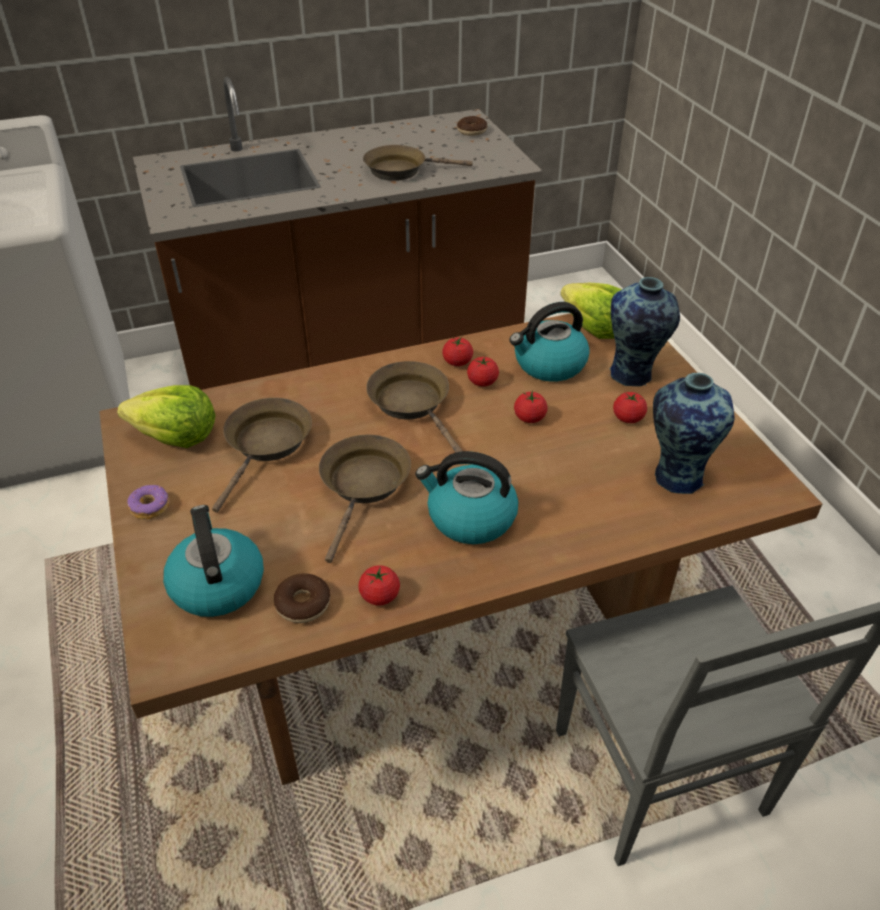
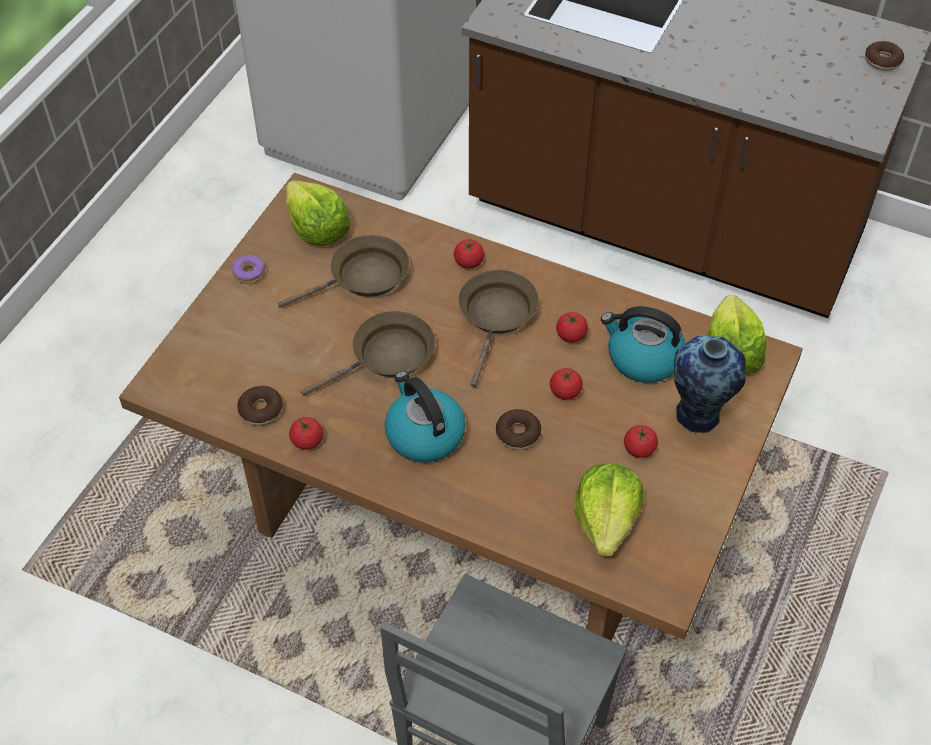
camera: 45 degrees right, 10 degrees up
kettle [163,505,264,617] -> none
brown frying pan [363,145,473,181] -> none
tomato [442,337,473,366] -> tomato moved to [454,239,484,269]
vase [653,373,734,494] -> lettuce [574,463,644,557]
none -> donut [496,409,541,450]

